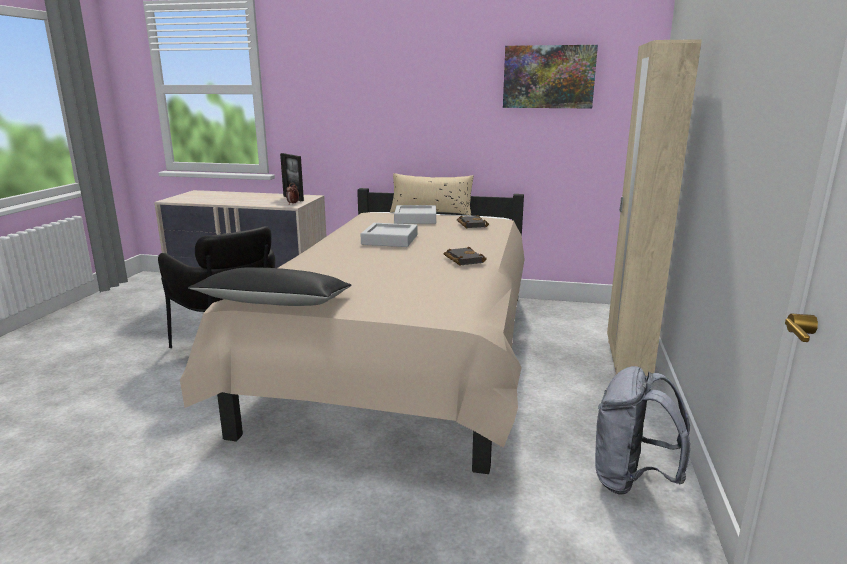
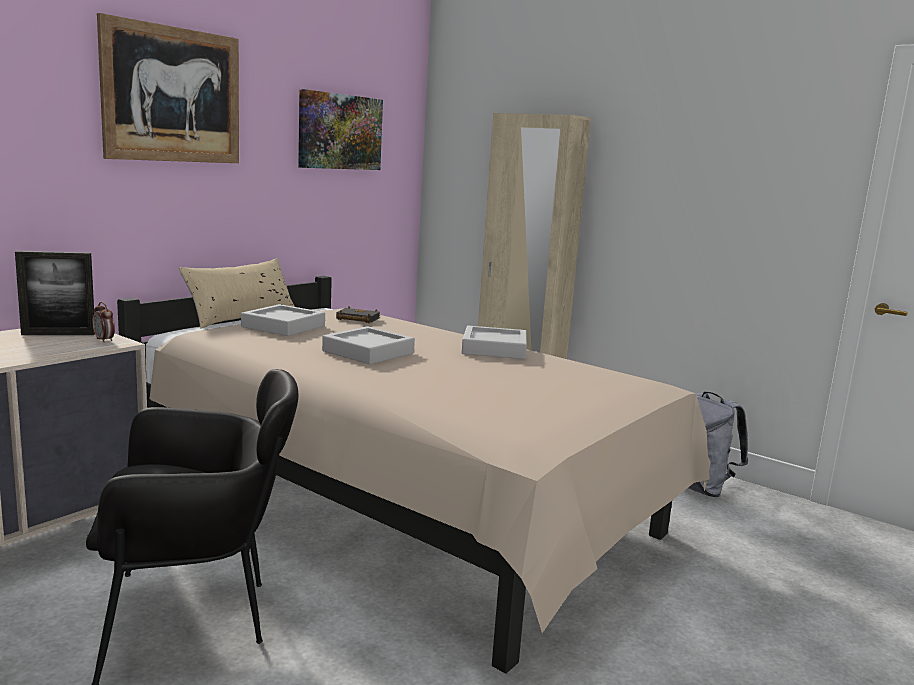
camera: 65 degrees left, 5 degrees down
black pillow [188,267,352,306] -> none
black book [444,247,487,266] -> grey tray [462,326,527,359]
none -> picture [97,13,239,163]

